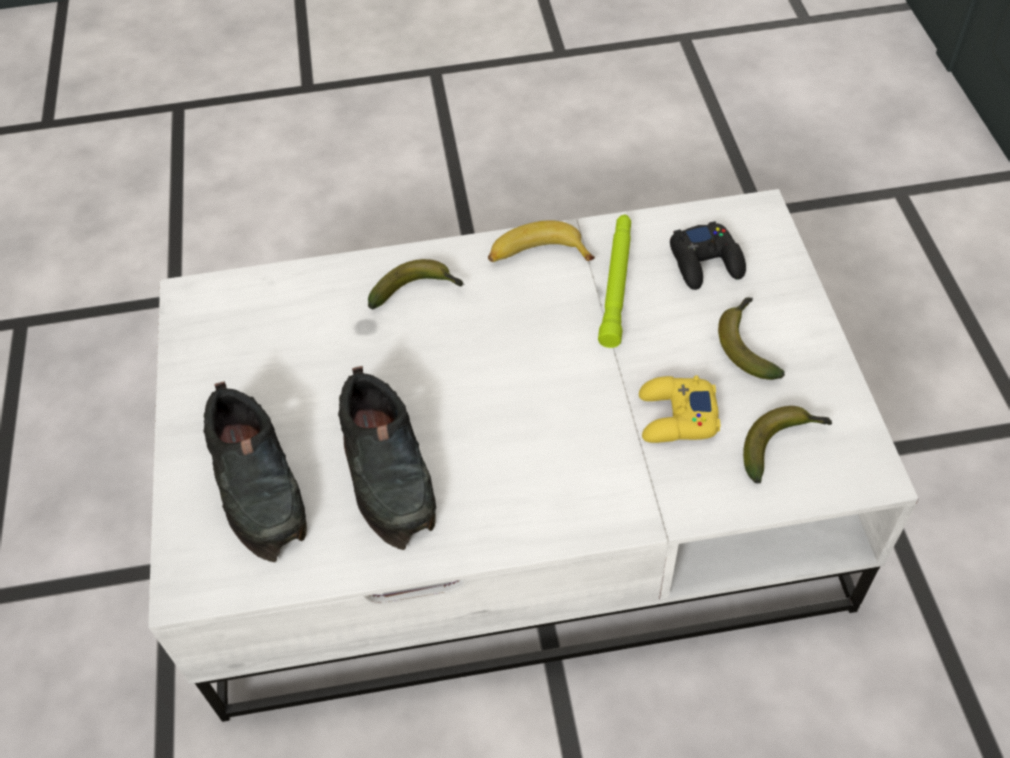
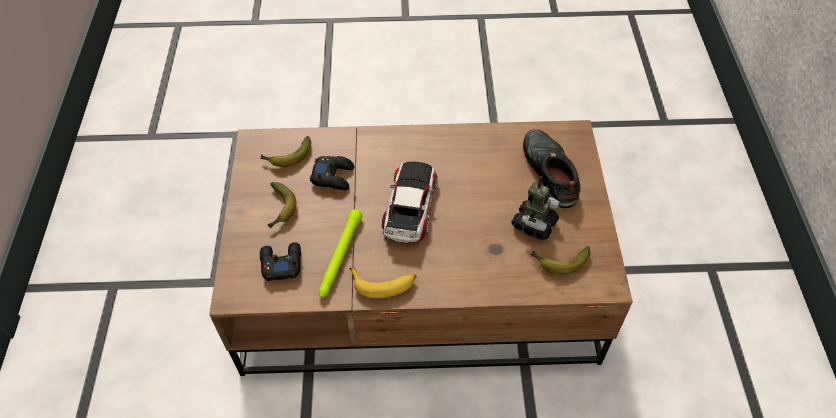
camera: 175 degrees left, 0 degrees up
white coffee table [148,189,919,722] -> brown coffee table [209,120,633,376]
black shoe [338,366,436,550] -> none
banana [368,259,464,309] -> banana moved to [531,246,591,274]
yellow game controller [639,375,721,443] -> black game controller [310,156,354,190]
none -> toy car [382,162,438,243]
none -> toy robot [511,176,560,240]

